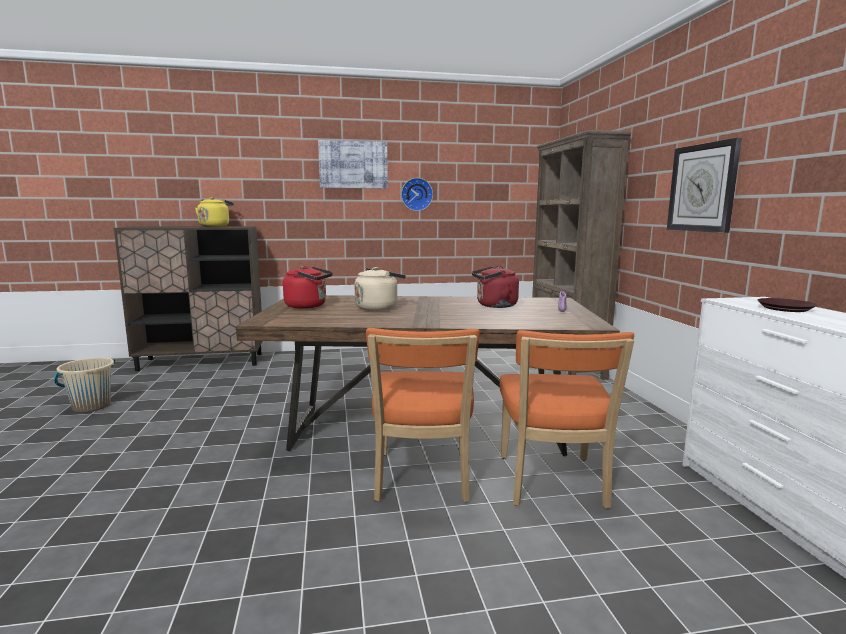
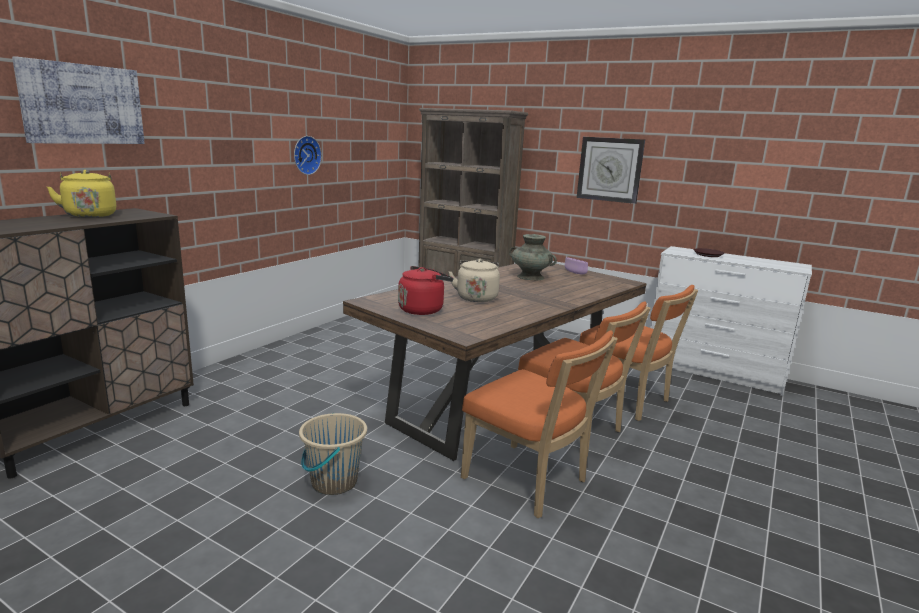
camera: 50 degrees left, 5 degrees up
beige bucket [54,358,115,413] -> beige bucket moved to [299,413,367,495]
picture [318,140,388,189] -> picture moved to [12,56,145,144]
red kettle [472,266,519,308] -> turquoise vase [509,234,557,280]
none -> orange chair [461,331,618,518]

